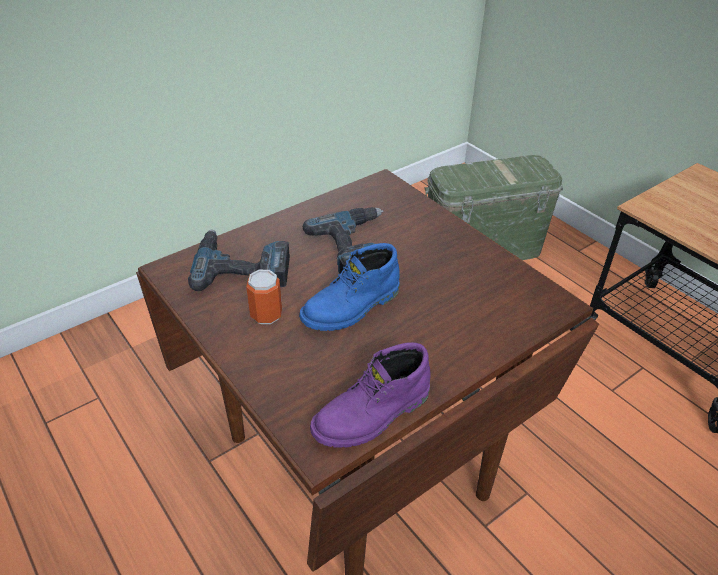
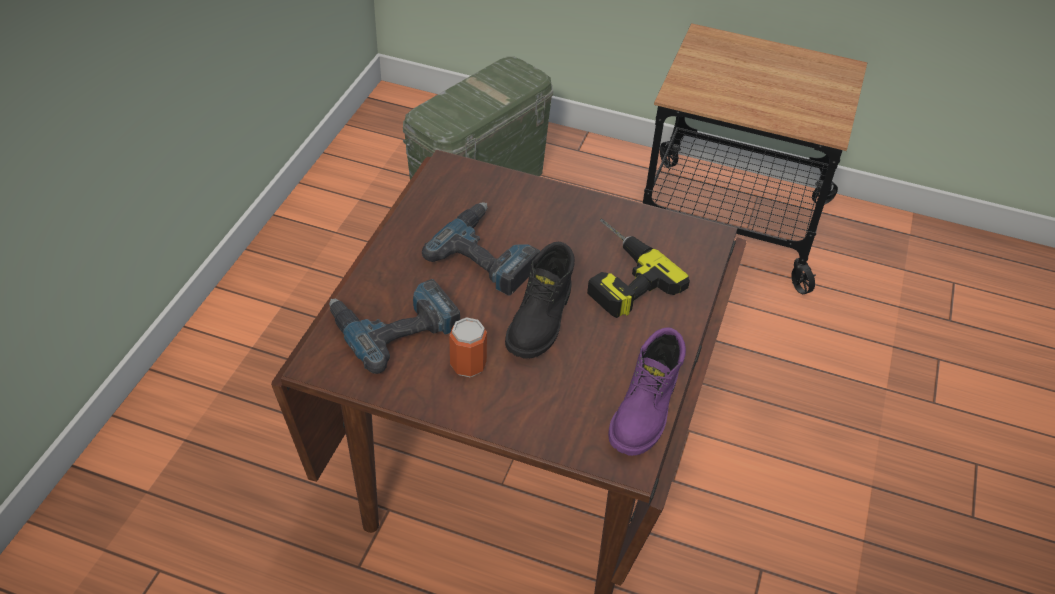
camera: 35 degrees left, 5 degrees up
blue boot [299,243,400,331] -> black boot [505,242,575,359]
none -> power drill [587,218,690,318]

